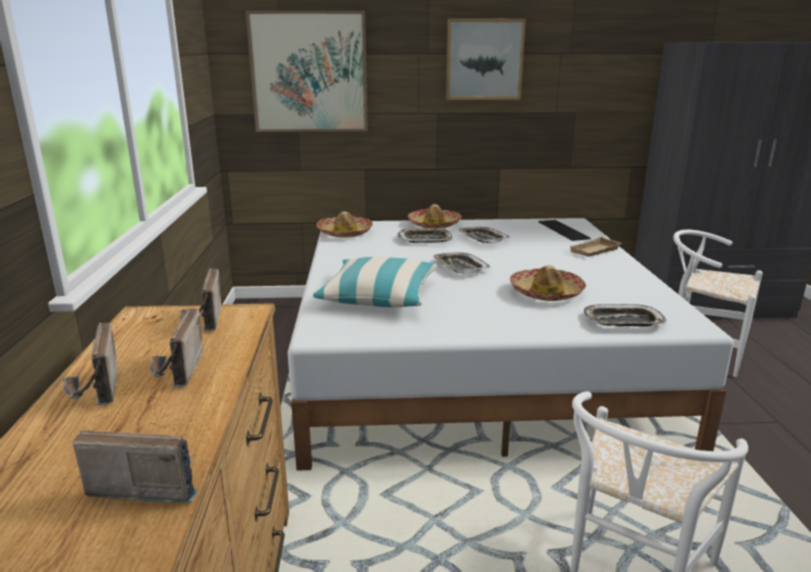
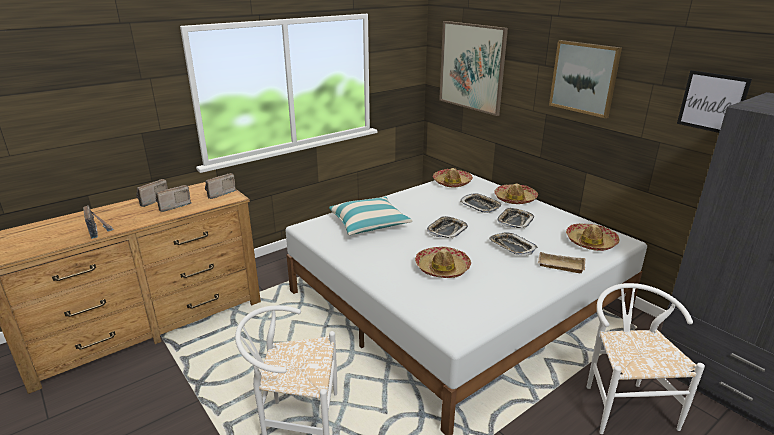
camera: 55 degrees right, 5 degrees up
keyboard [538,220,591,241] -> hat [566,223,620,251]
tray [584,304,667,327] -> tray moved to [489,233,538,256]
none -> picture [677,70,752,133]

